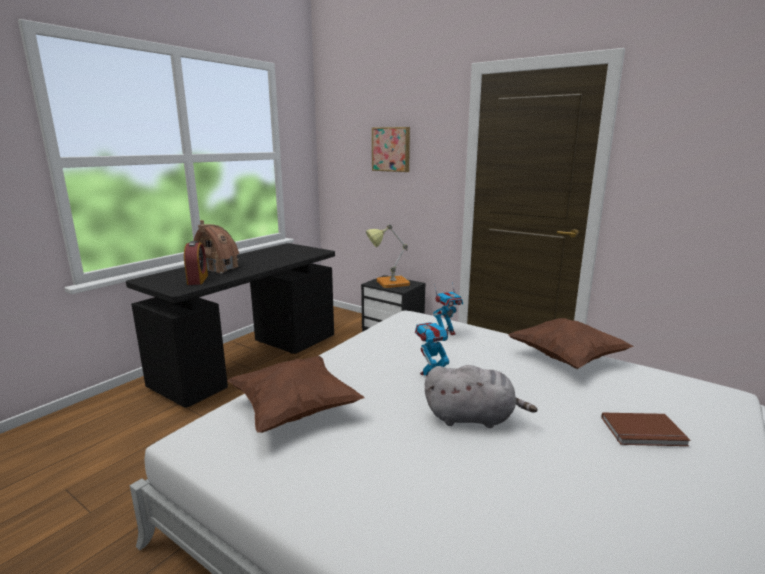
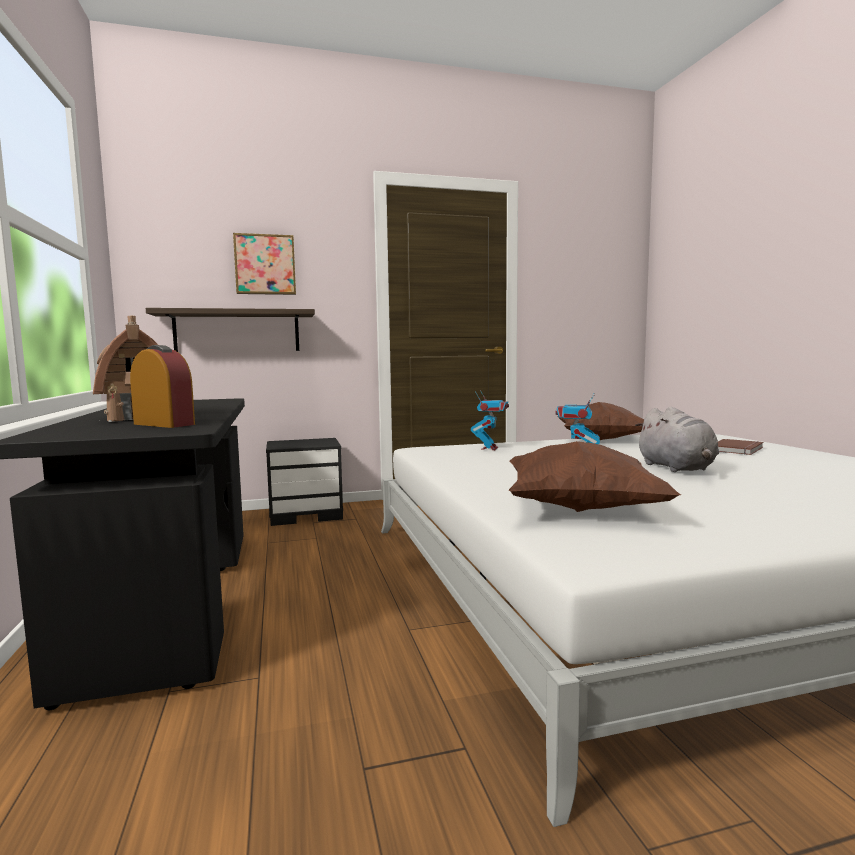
camera: 50 degrees left, 10 degrees down
table lamp [366,224,410,288] -> none
grey plush toy [425,365,538,428] -> grey plush toy turned 120 degrees clockwise [635,407,719,472]
none -> shelf [146,308,315,352]

